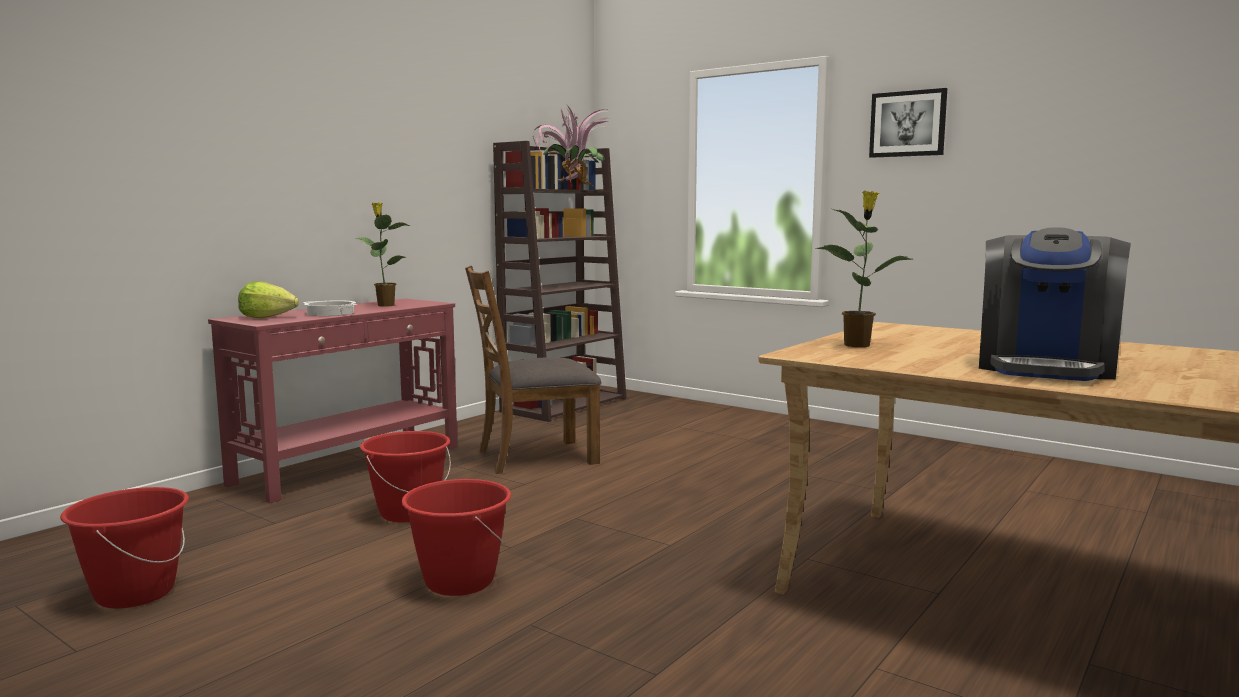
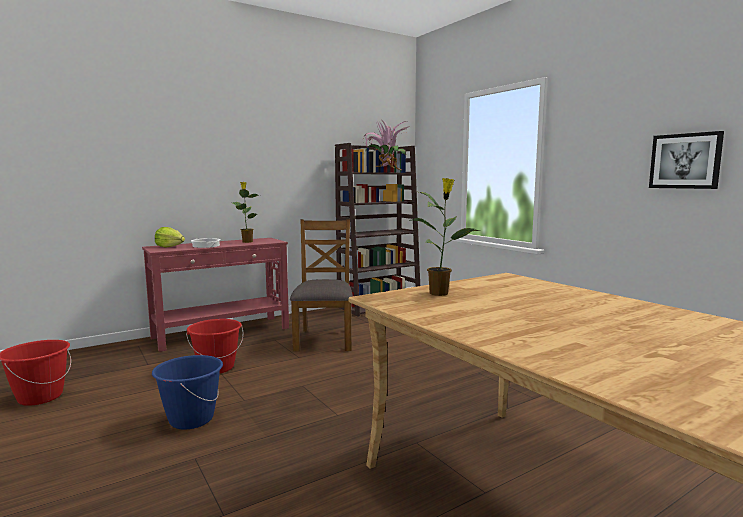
camera: 20 degrees right, 0 degrees up
red bucket [401,479,511,596] -> blue bucket [152,355,223,430]
brown chair [465,265,602,474] -> brown chair turned 90 degrees clockwise [290,219,353,352]
picture [869,88,947,158] -> picture moved to [649,131,724,189]
coffee machine [979,228,1131,381] -> none

